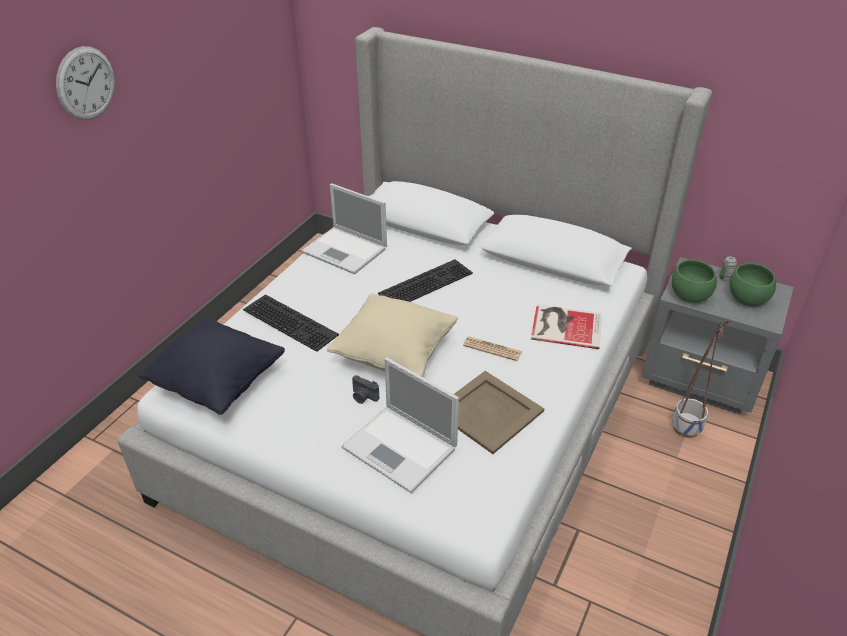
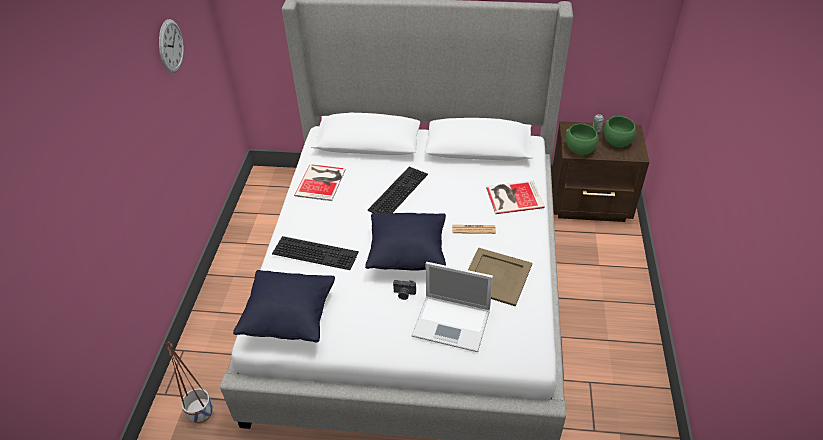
camera: 20 degrees left, 5 degrees up
wall clock [56,46,115,120] -> wall clock moved to [159,19,184,73]
laptop [301,183,387,274] -> book [294,164,346,201]
beige pillow [327,293,458,377] -> black pillow [365,213,446,270]
grey nightstand [641,257,794,415] -> brown nightstand [551,121,649,222]
planter [672,320,730,438] -> planter moved to [163,342,213,423]

